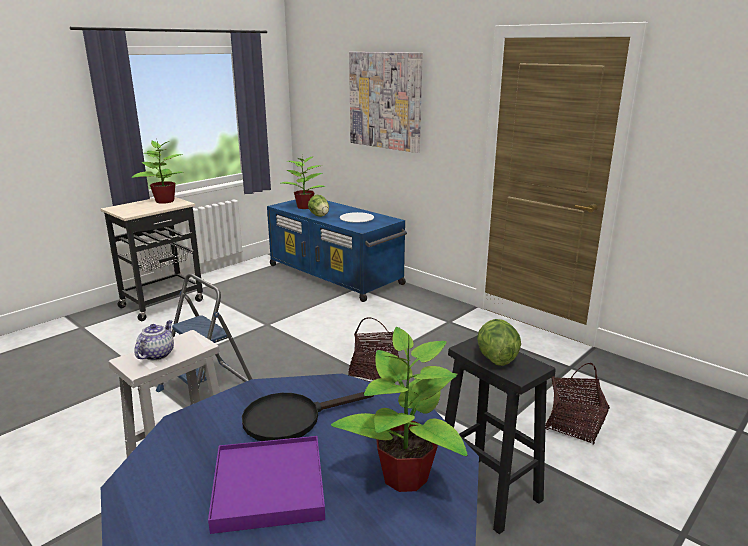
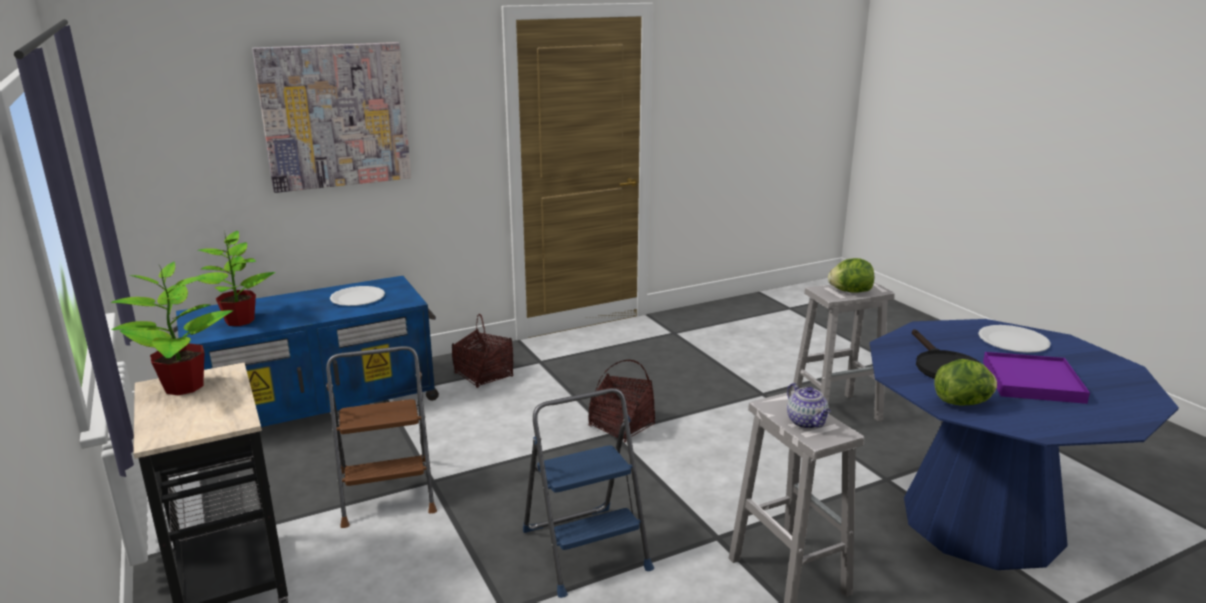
camera: 70 degrees left, 0 degrees up
teapot [134,320,174,361] -> teapot turned 150 degrees counterclockwise [787,383,831,429]
lettuce [308,195,329,217] -> lettuce moved to [934,359,997,406]
potted plant [331,327,467,492] -> white plate [978,325,1051,353]
black stool [445,335,555,534] -> white stool [792,282,895,421]
basket [545,363,610,445] -> basket moved to [452,314,513,388]
none -> brown step ladder [326,346,437,528]

